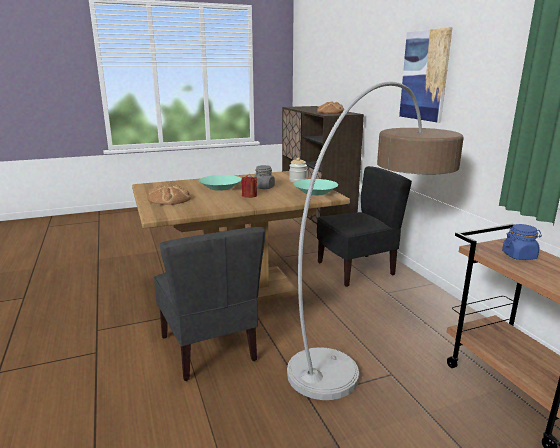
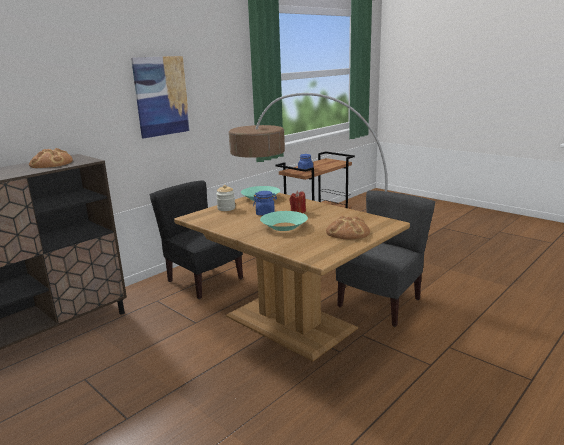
camera: 115 degrees left, 0 degrees up
grey jar [254,165,275,189] -> blue jar [253,191,277,215]

